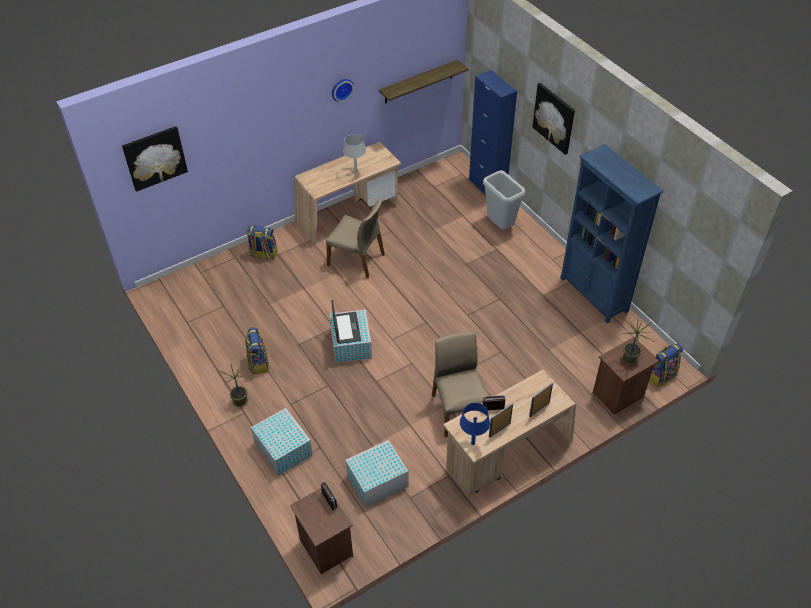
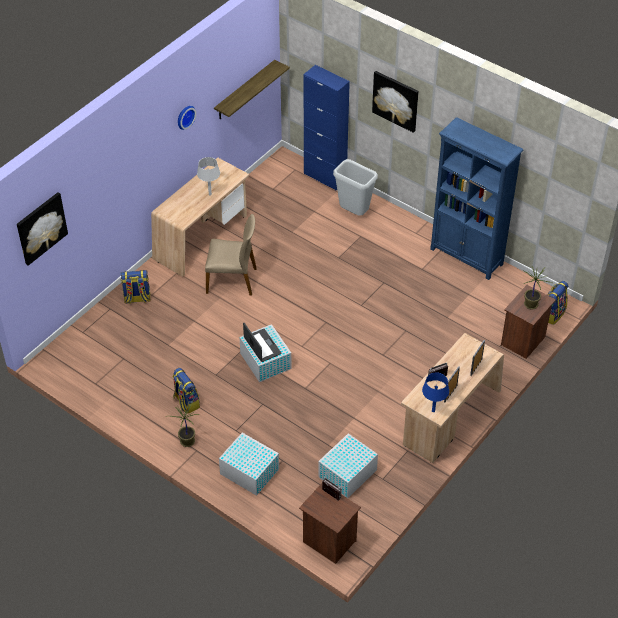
camera: 20 degrees left, 0 degrees up
beige chair [432,331,490,437] -> none

